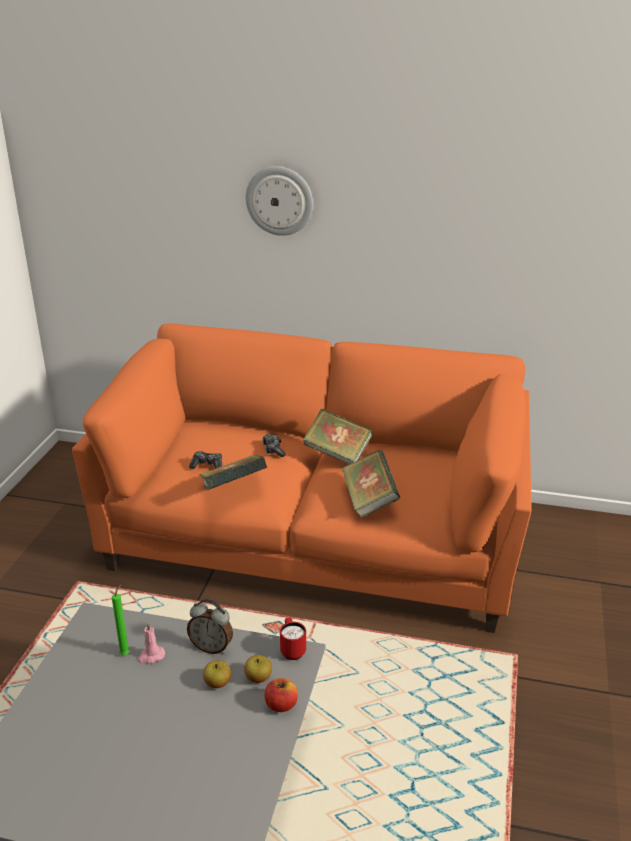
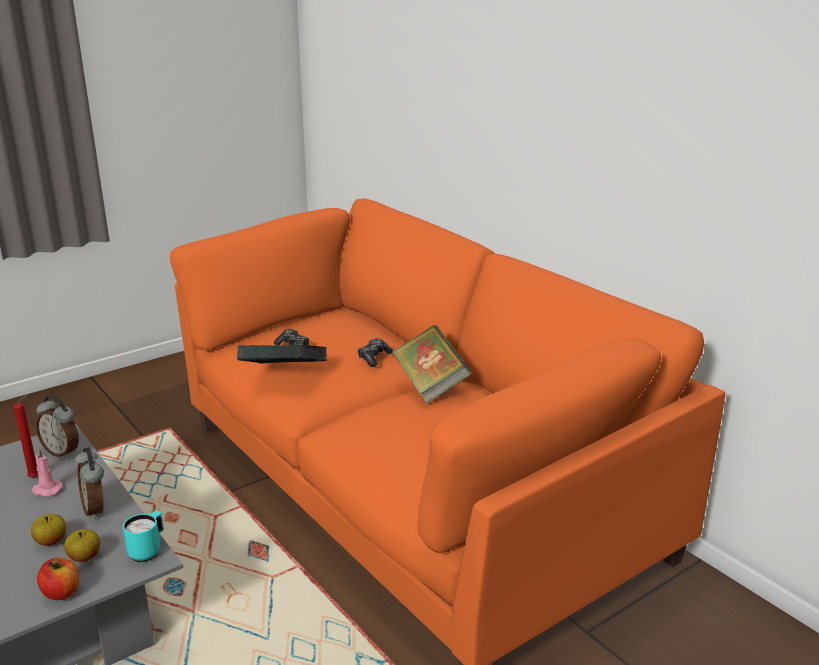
camera: 40 degrees right, 5 degrees down
green candle [112,585,130,655] -> red candle [13,395,38,478]
wall clock [246,166,313,236] -> none
red mug [280,618,306,660] -> turquoise mug [123,511,164,562]
book [341,450,400,518] -> none
none -> alarm clock [36,395,79,458]

